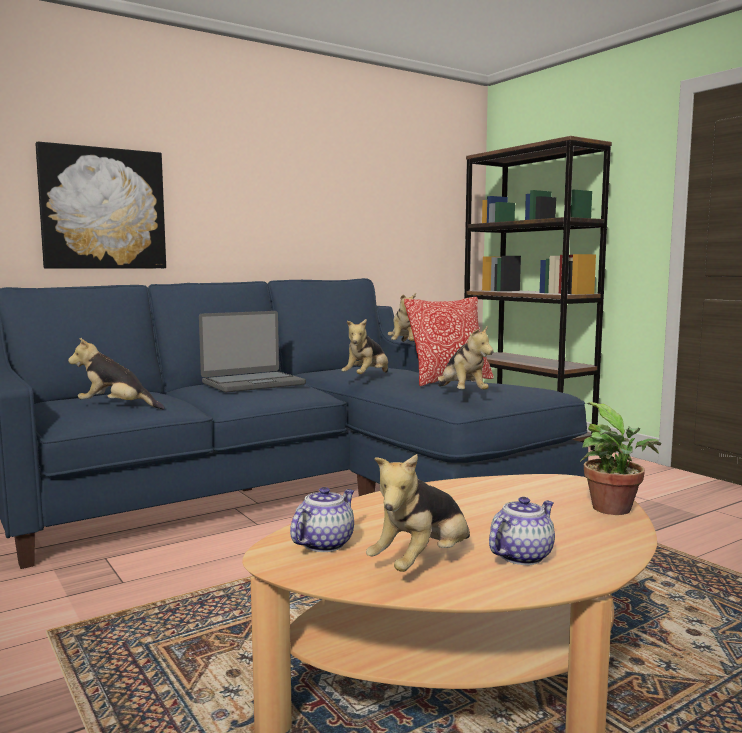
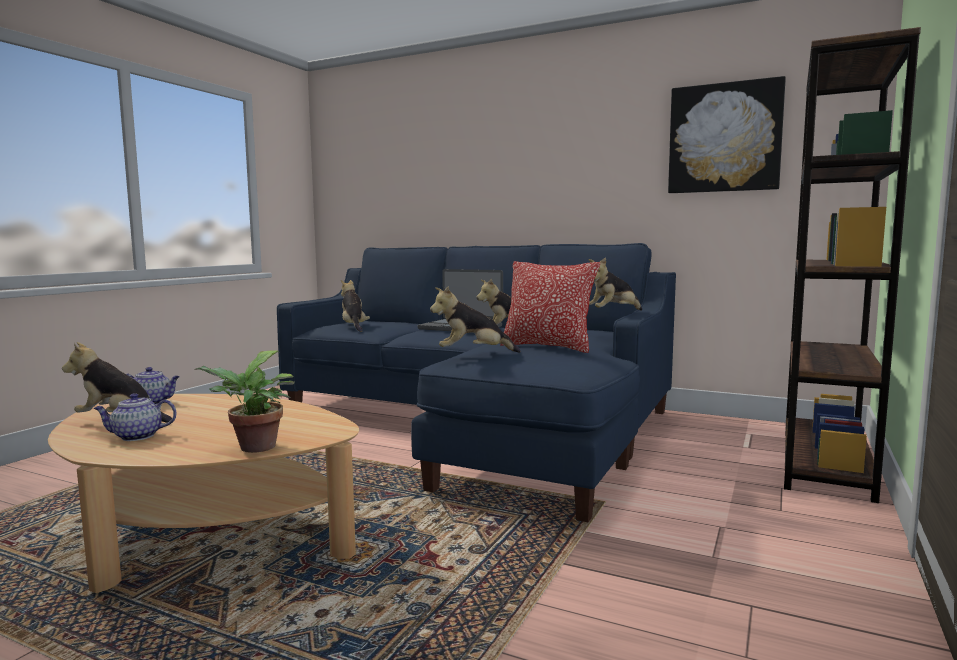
camera: 60 degrees right, 0 degrees up
picture [35,142,166,269] -> picture moved to [668,76,786,193]
plush toy [438,325,494,390] -> plush toy turned 45 degrees clockwise [430,286,521,353]
teapot [489,497,555,565] -> teapot turned 150 degrees clockwise [93,393,177,441]

